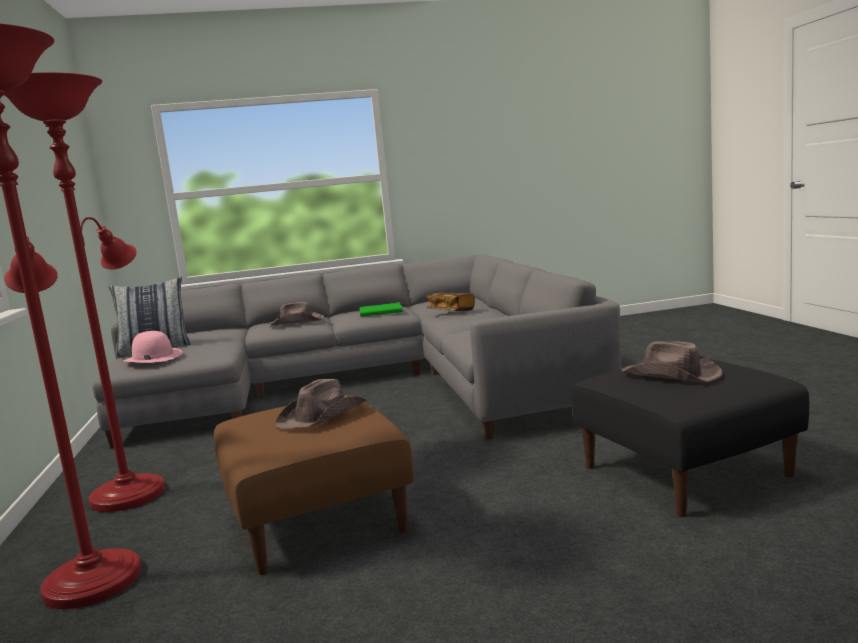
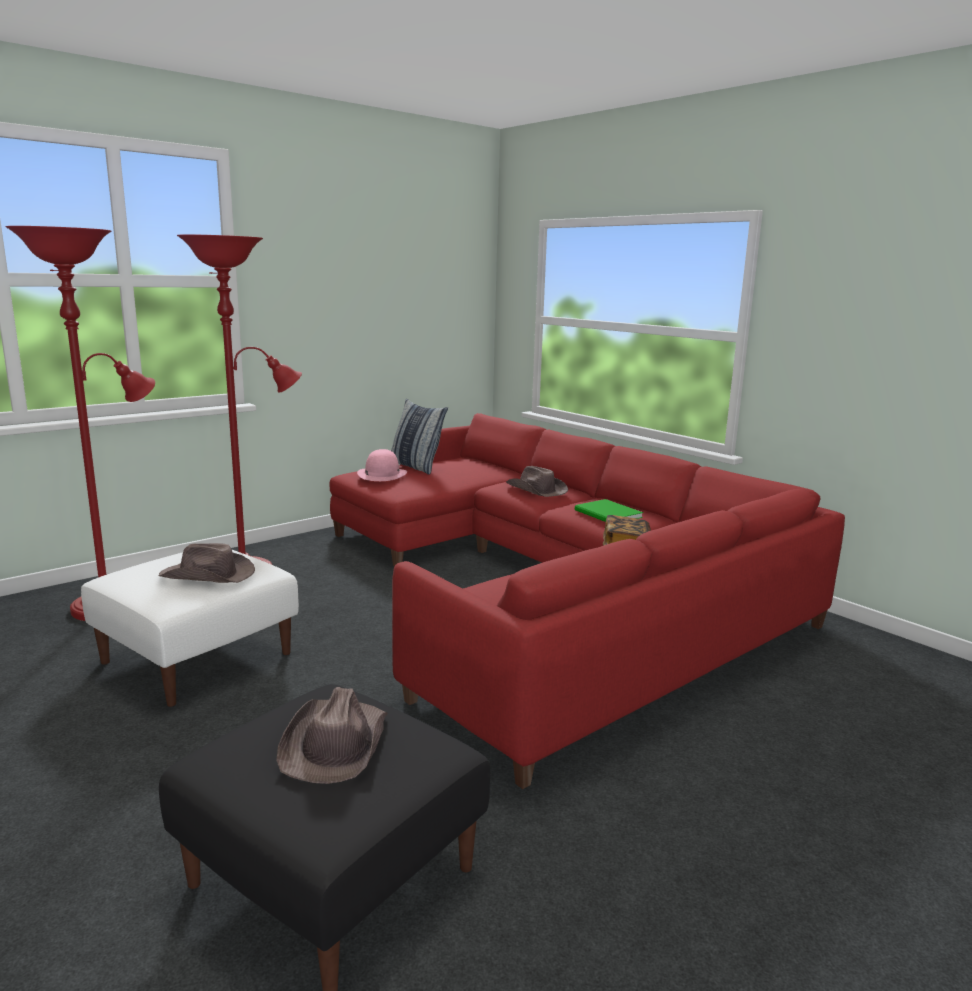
camera: 60 degrees right, 5 degrees up
grey sofa [93,254,621,448] -> red sofa [330,413,845,789]
brown ottoman [214,395,413,575] -> white ottoman [81,550,299,707]

